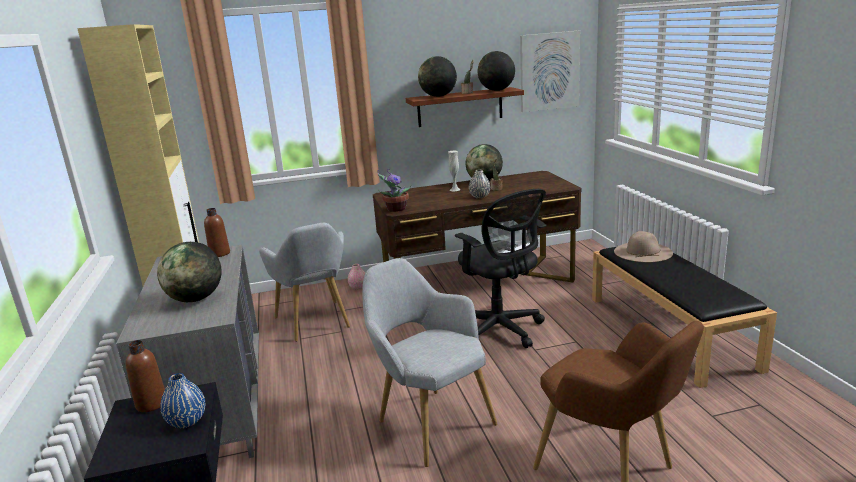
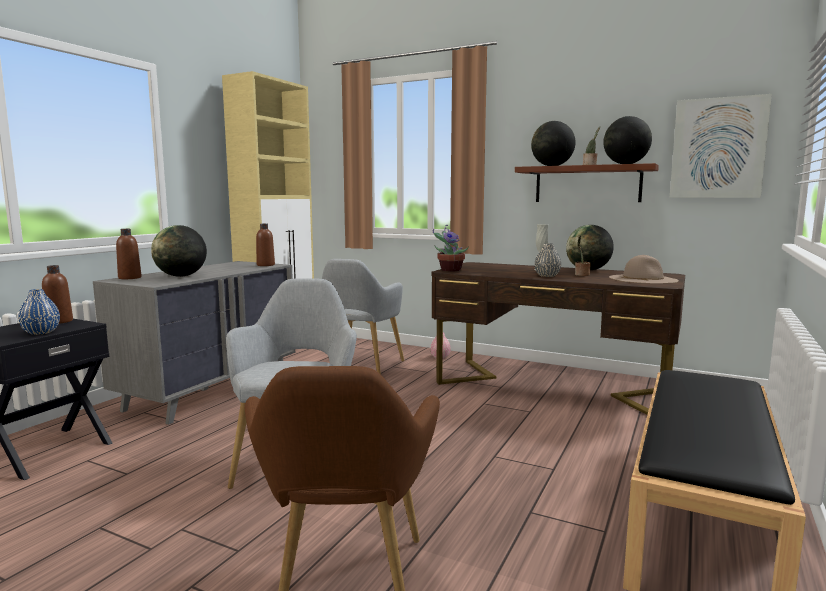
camera: 40 degrees right, 10 degrees down
black office chair [455,189,546,348] -> none
beige hat [614,231,673,262] -> beige hat moved to [609,255,679,284]
none -> brown bottle [116,229,142,279]

